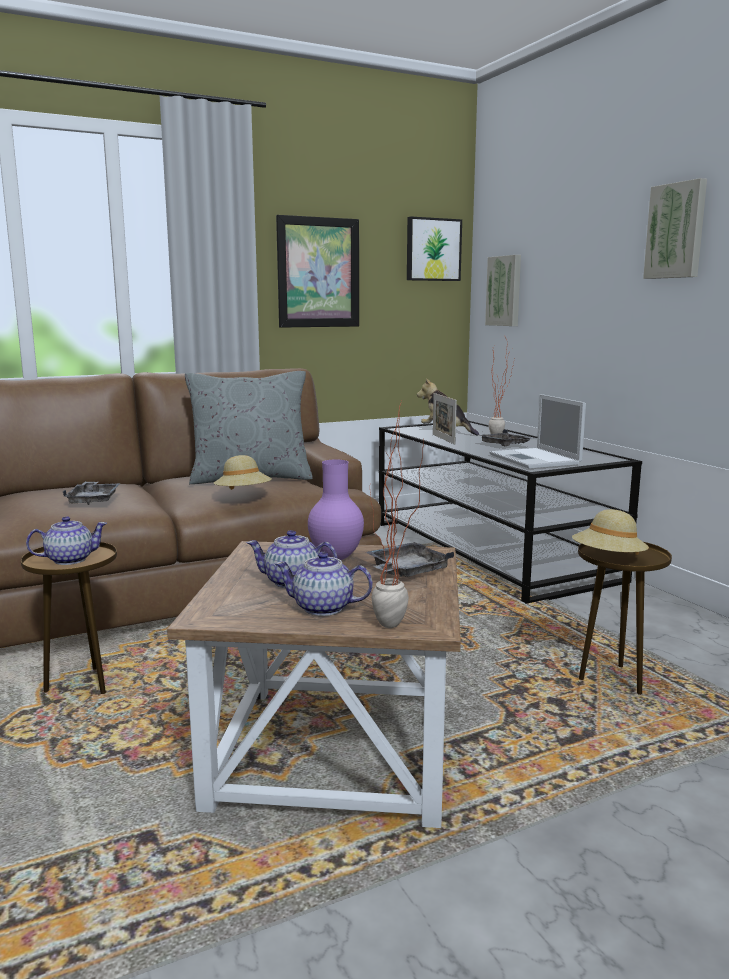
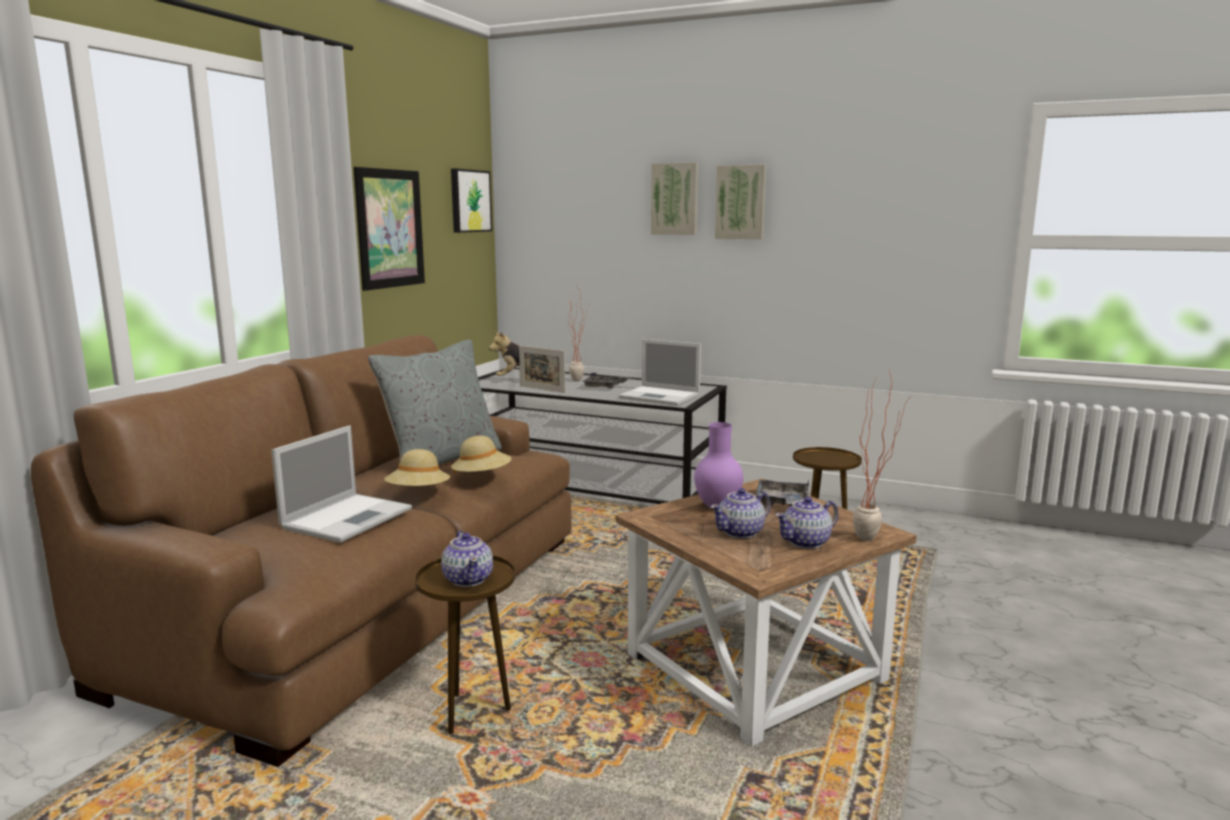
camera: 40 degrees left, 0 degrees up
teapot [26,516,107,565] -> teapot turned 135 degrees clockwise [441,531,493,587]
grey tray [63,482,121,505] -> laptop [271,425,412,543]
picture [485,255,521,326] -> picture moved to [651,162,698,235]
beige hat [572,509,649,555] -> beige hat moved to [384,449,450,486]

